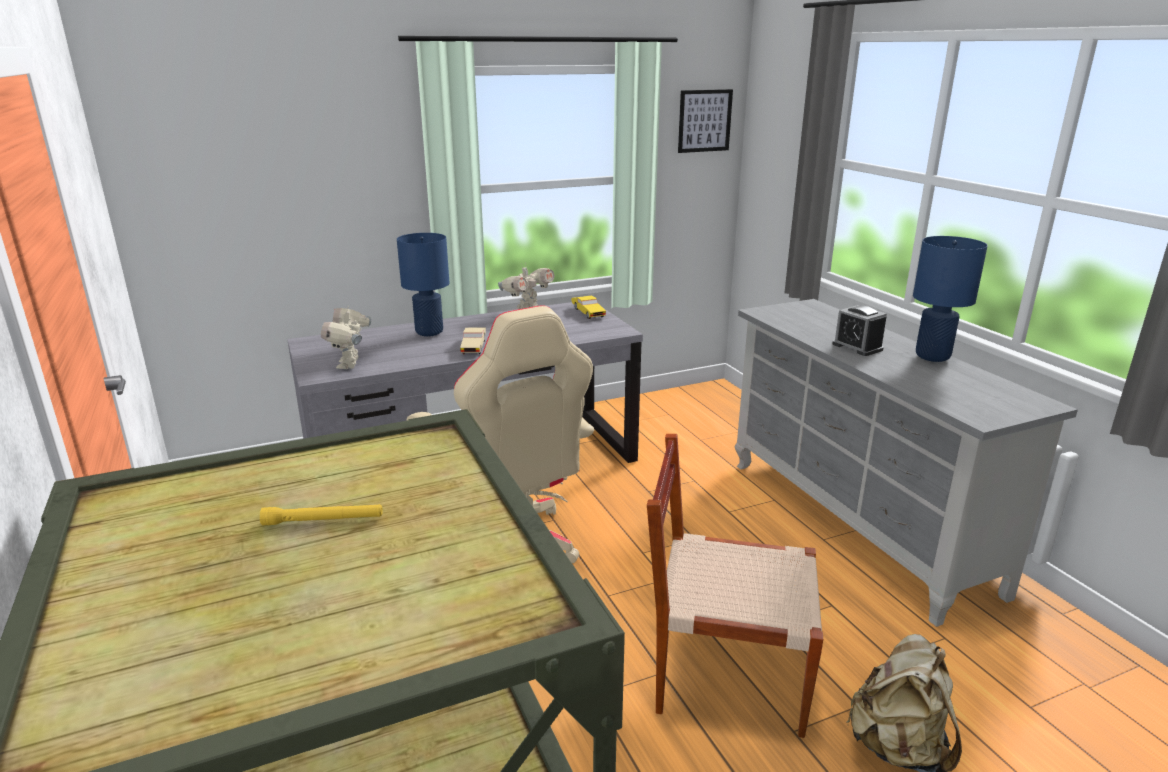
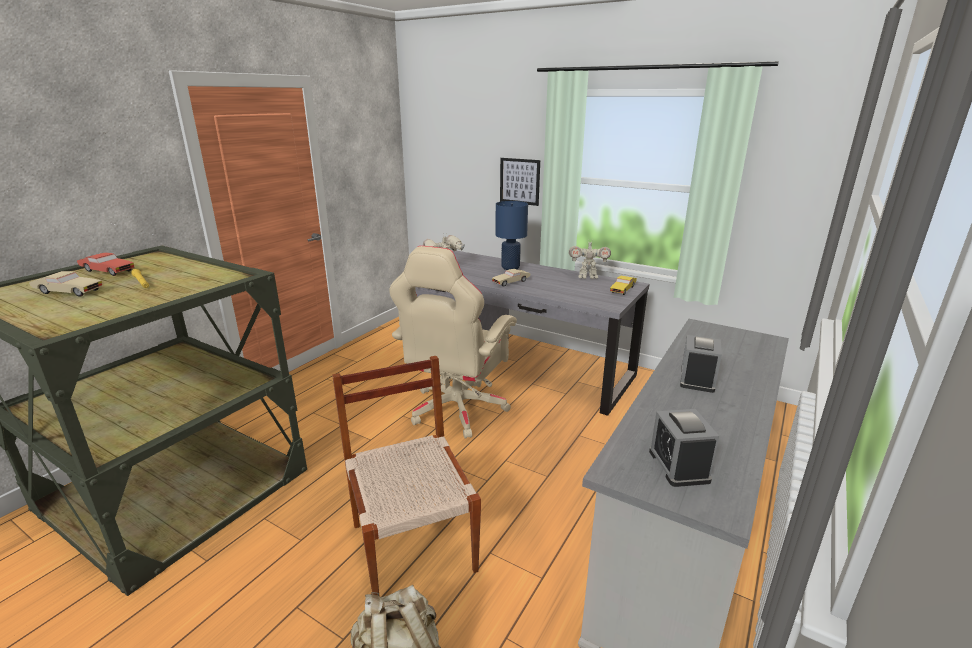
camera: 55 degrees right, 0 degrees up
picture [678,89,733,153] -> picture moved to [500,158,540,206]
blue table lamp [913,236,988,362] -> none
none -> beige toy car [29,271,103,297]
none -> red toy car [77,252,134,276]
none -> alarm clock [649,409,719,487]

